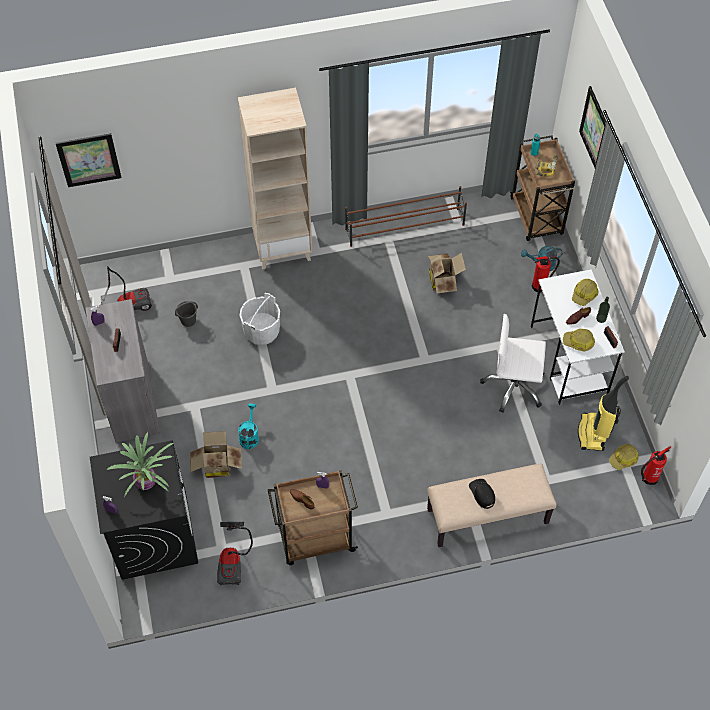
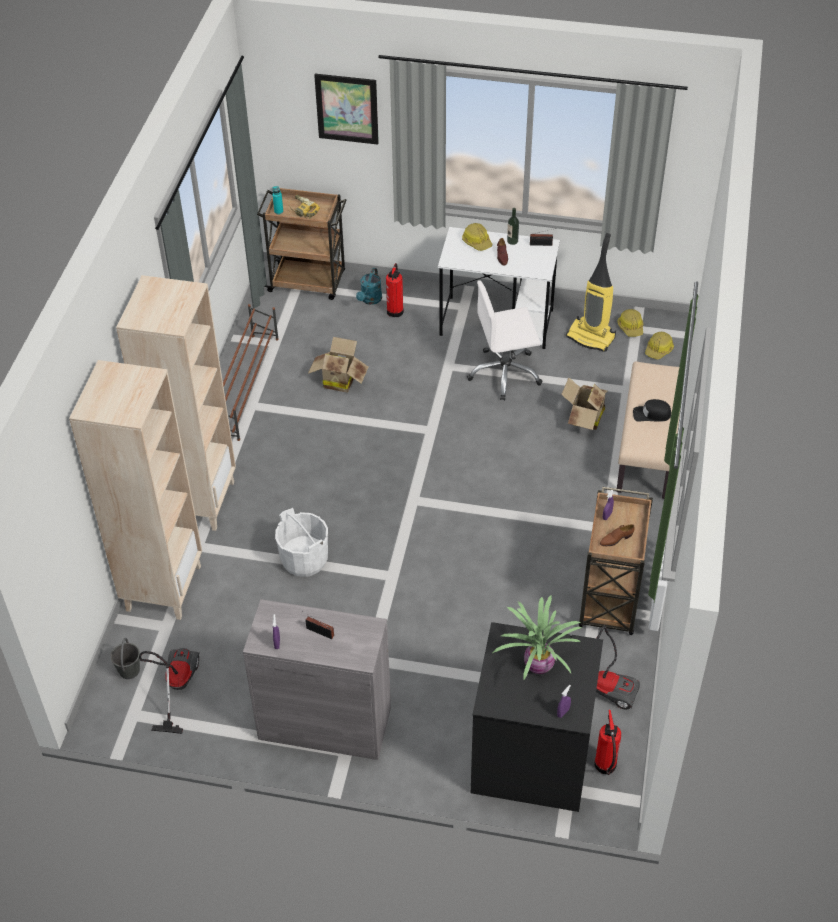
camera: 65 degrees left, 10 degrees down
picture [55,133,122,187] -> none
grey bucket [175,301,198,327] -> grey bucket moved to [110,638,140,679]
cardboard box [190,431,242,478] -> cardboard box moved to [561,378,608,430]
turquoise watering can [238,404,259,449] -> none
white office chair [480,314,546,413] -> white office chair turned 45 degrees clockwise [467,280,543,400]
hard hat [563,329,595,351] -> hard hat moved to [645,332,674,360]
fire extinguisher [641,446,671,485] -> fire extinguisher moved to [594,710,621,775]
none -> beige bookcase [69,360,202,620]

